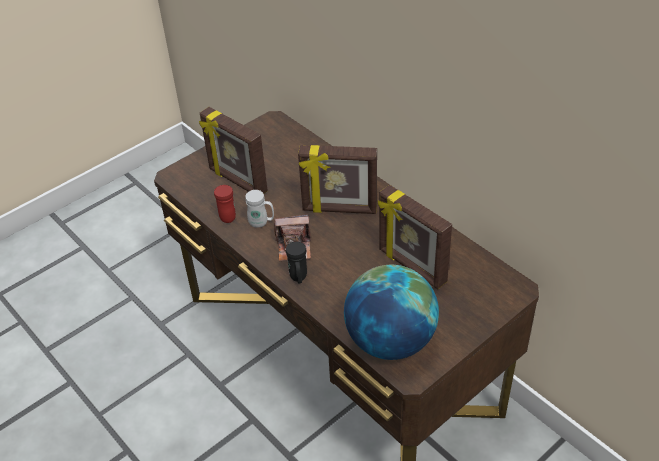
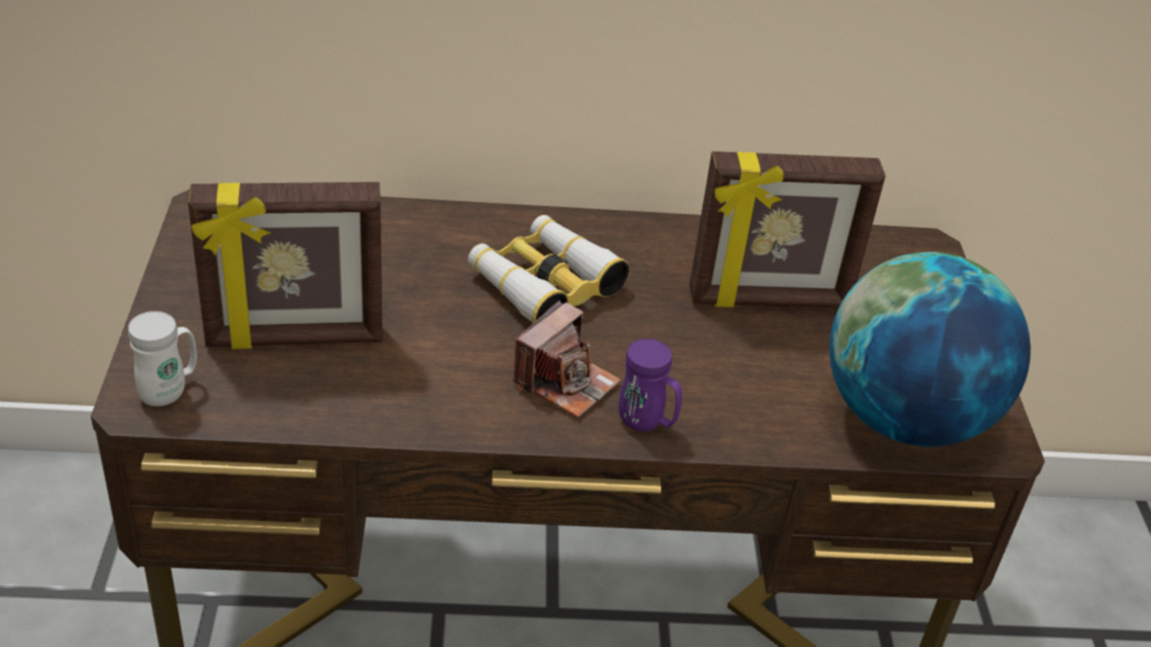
camera: 55 degrees left, 5 degrees down
red mug [214,185,236,223] -> none
white mug [245,190,274,228] -> white mug moved to [128,311,197,406]
black mug [286,241,307,283] -> purple mug [619,339,682,431]
picture frame [298,145,377,214] -> binoculars [468,215,629,323]

